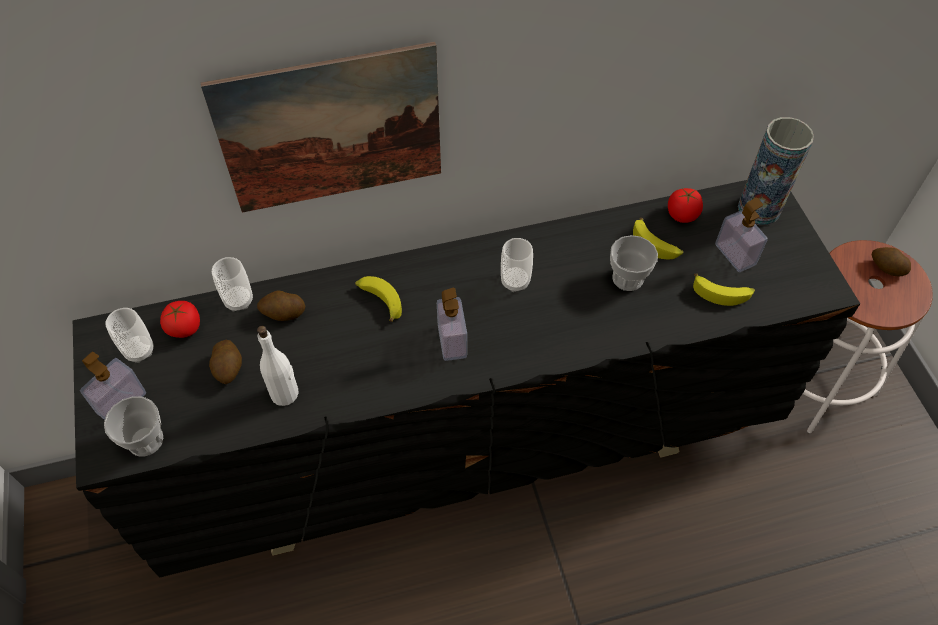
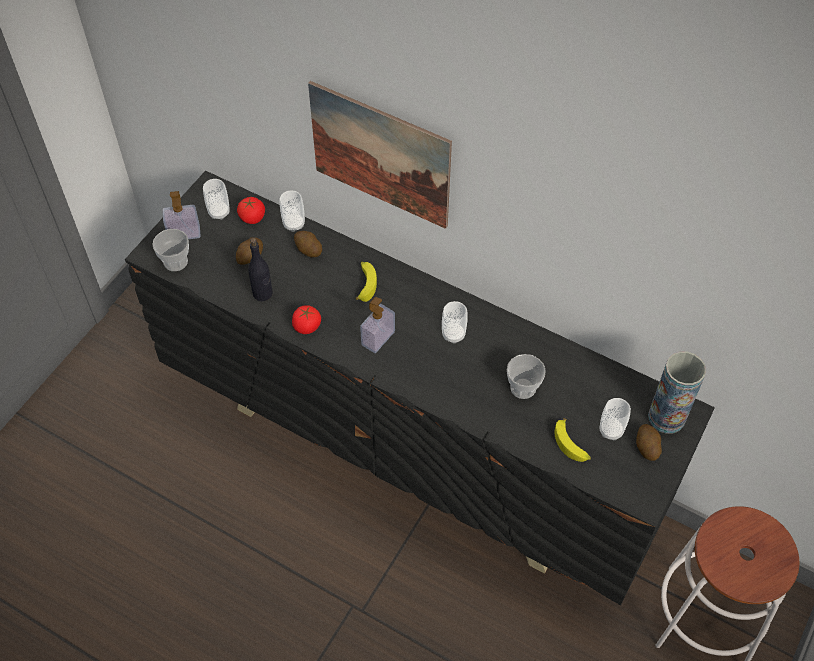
camera: 45 degrees right, 0 degrees up
white bottle [257,326,298,406] -> black bottle [248,238,273,301]
banana [633,218,683,259] -> none
tomato [668,188,703,223] -> tomato moved to [292,305,321,334]
soap dispenser [715,198,768,272] -> cup [599,398,631,440]
potato [872,247,911,277] -> potato moved to [636,424,662,461]

